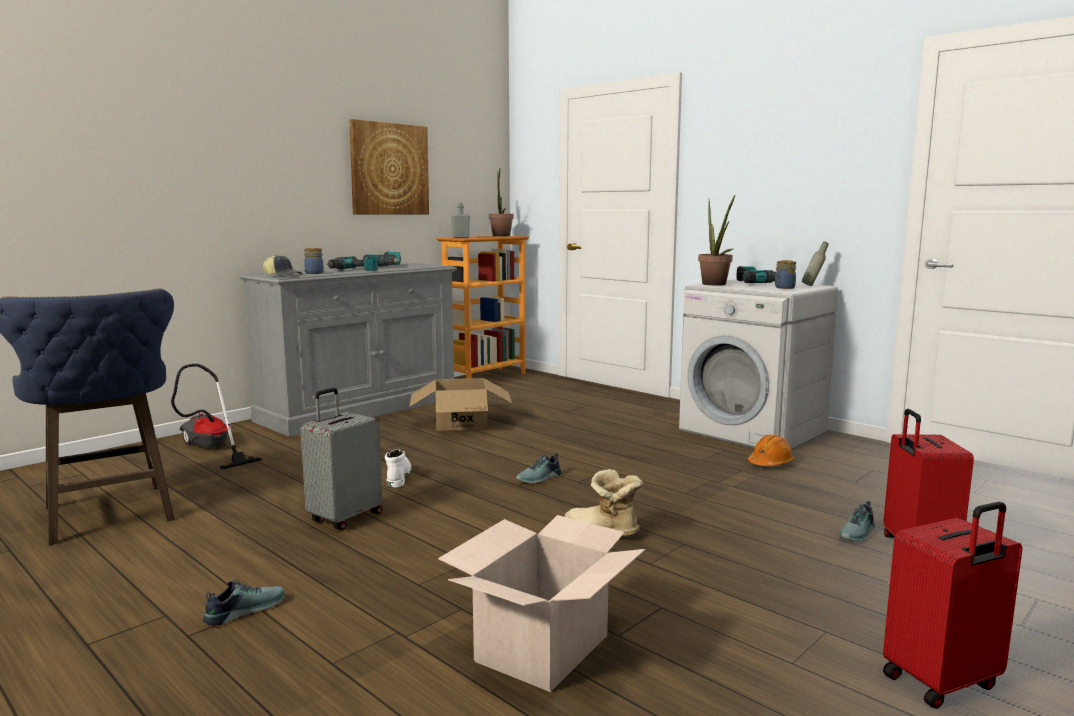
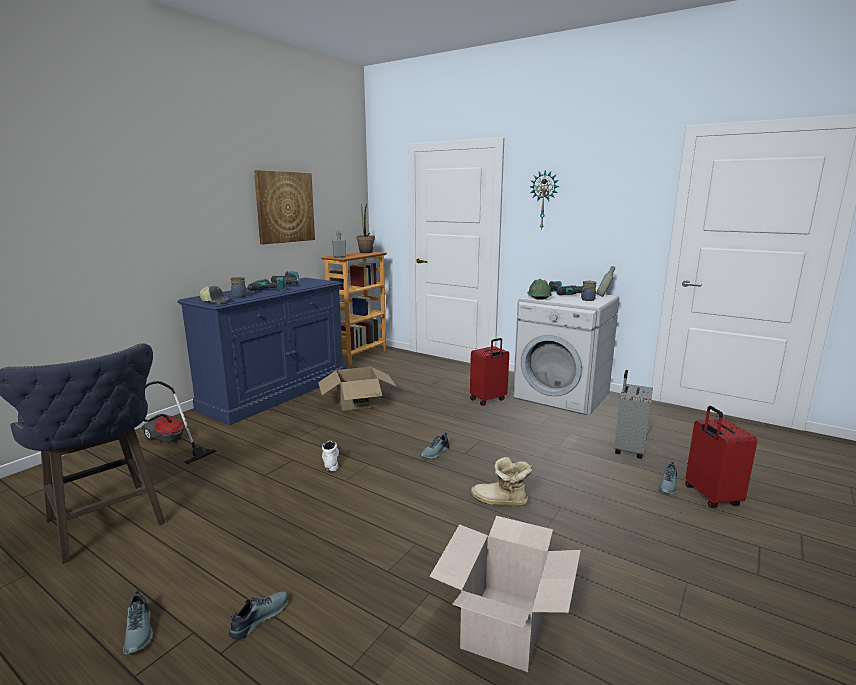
camera: 10 degrees left, 5 degrees up
grey cabinet [239,263,458,437] -> blue cabinet [178,278,346,425]
grey suitcase [300,388,382,530] -> grey suitcase moved to [614,370,653,459]
potted plant [698,195,735,286] -> green hard hat [527,279,552,300]
orange hard hat [748,435,794,466] -> none
red suitcase [883,502,1023,709] -> red suitcase moved to [470,338,509,406]
none -> shoe [123,590,153,655]
none -> wall clock [530,170,560,230]

